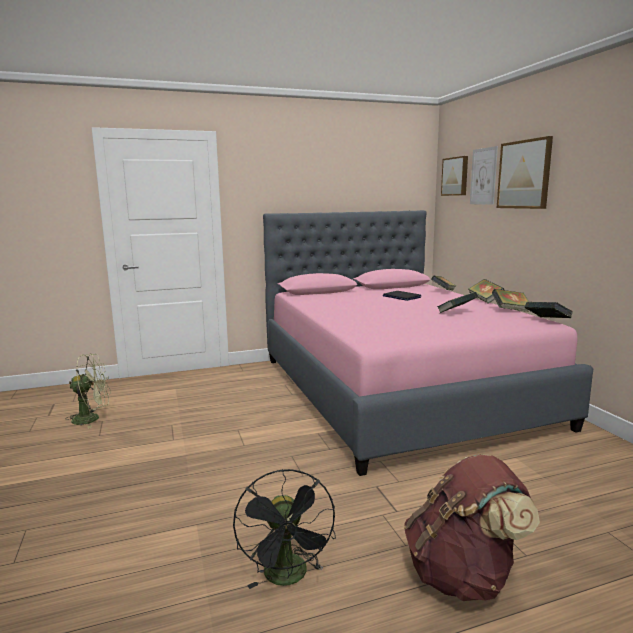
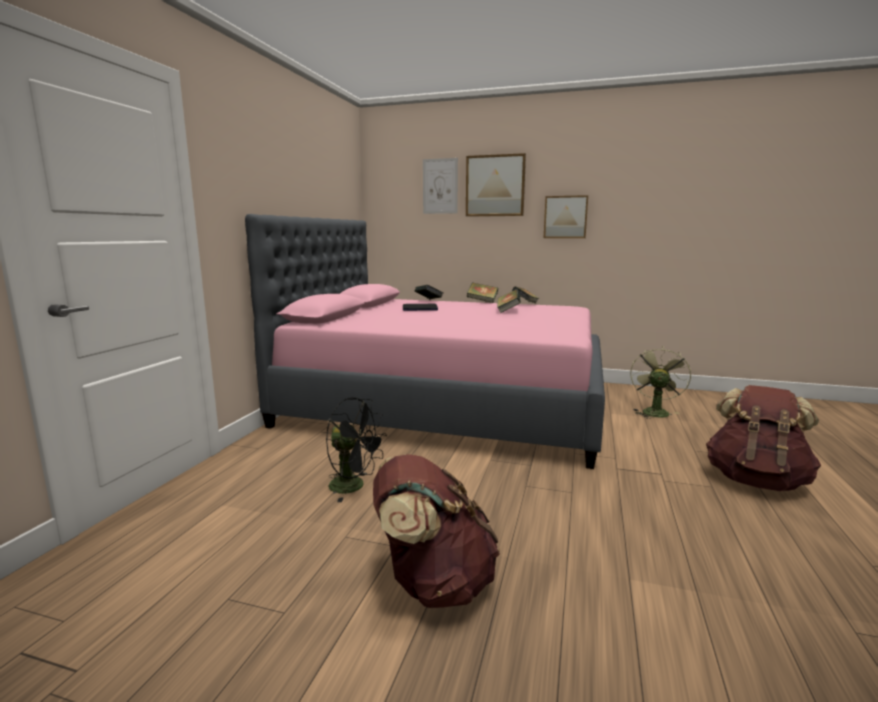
camera: 55 degrees left, 0 degrees up
green fan [65,354,110,428] -> green fan moved to [630,346,691,419]
black fan [233,469,336,589] -> black fan moved to [326,397,387,502]
picture [441,156,468,196] -> picture moved to [544,195,588,238]
book [525,302,573,318] -> none
none -> brown backpack [373,454,500,608]

